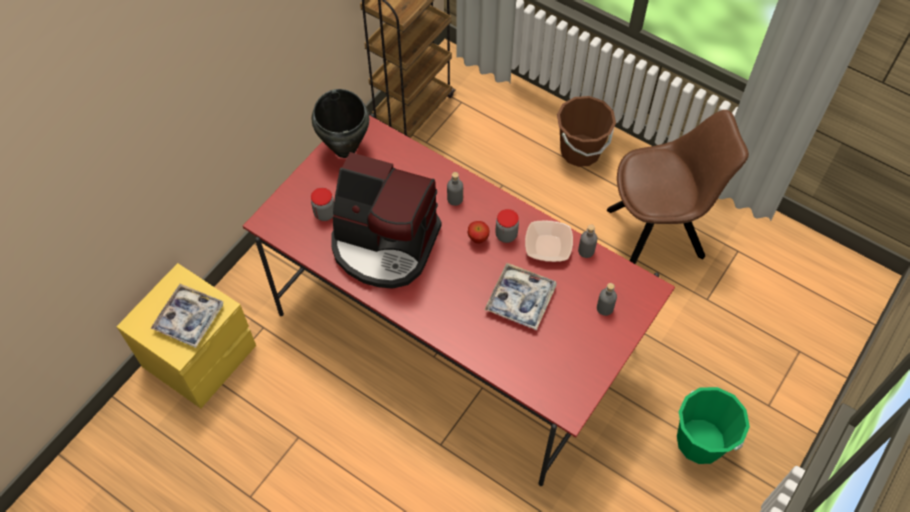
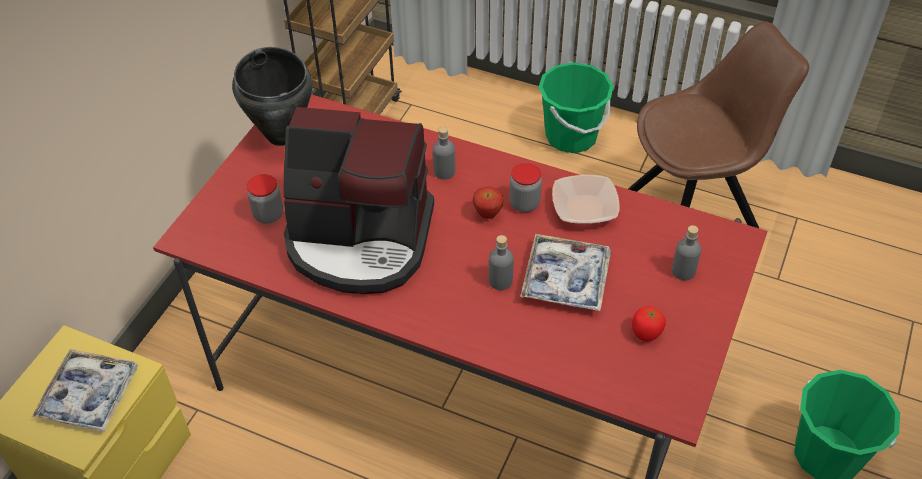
camera: 10 degrees left, 10 degrees down
brown bucket [557,96,616,167] -> green bucket [538,62,614,153]
grey bottle [578,224,598,258] -> grey bottle moved to [489,235,514,290]
none -> tomato [632,306,666,342]

